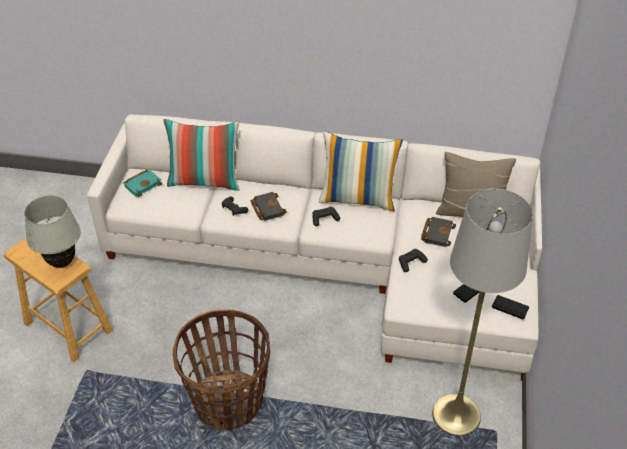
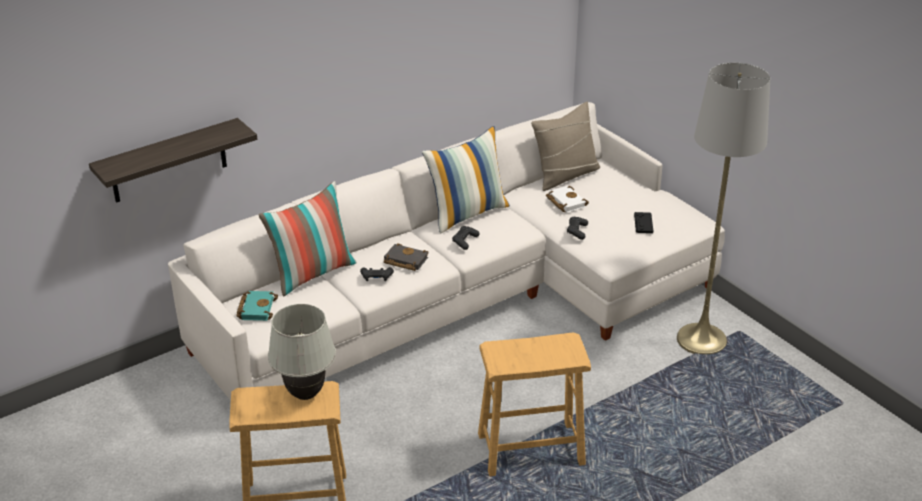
camera: 45 degrees left, 10 degrees down
basket [173,309,270,431] -> brown stool [478,332,591,476]
black book [421,217,456,247] -> white book [546,186,589,212]
black game controller [492,295,529,319] -> none
none -> shelf [89,118,257,203]

